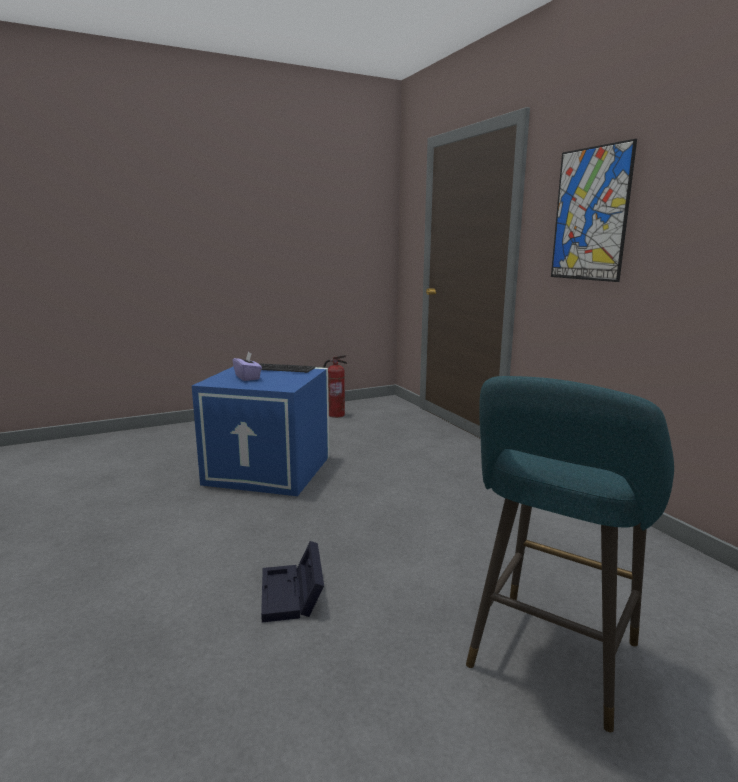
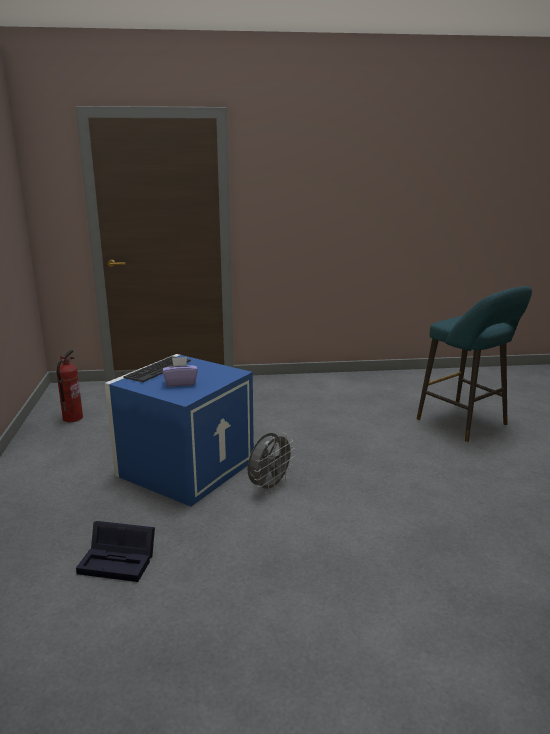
camera: 70 degrees left, 5 degrees up
black storage box [261,541,324,623] -> black storage box moved to [76,521,155,582]
picture [551,139,637,282] -> none
none -> grey fan [248,433,295,493]

